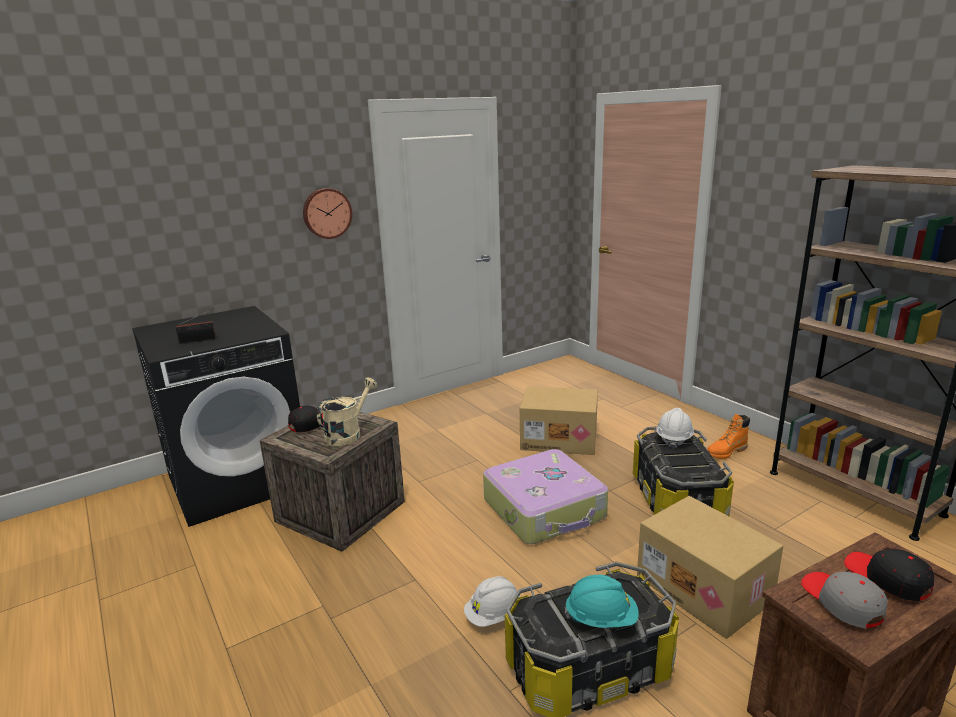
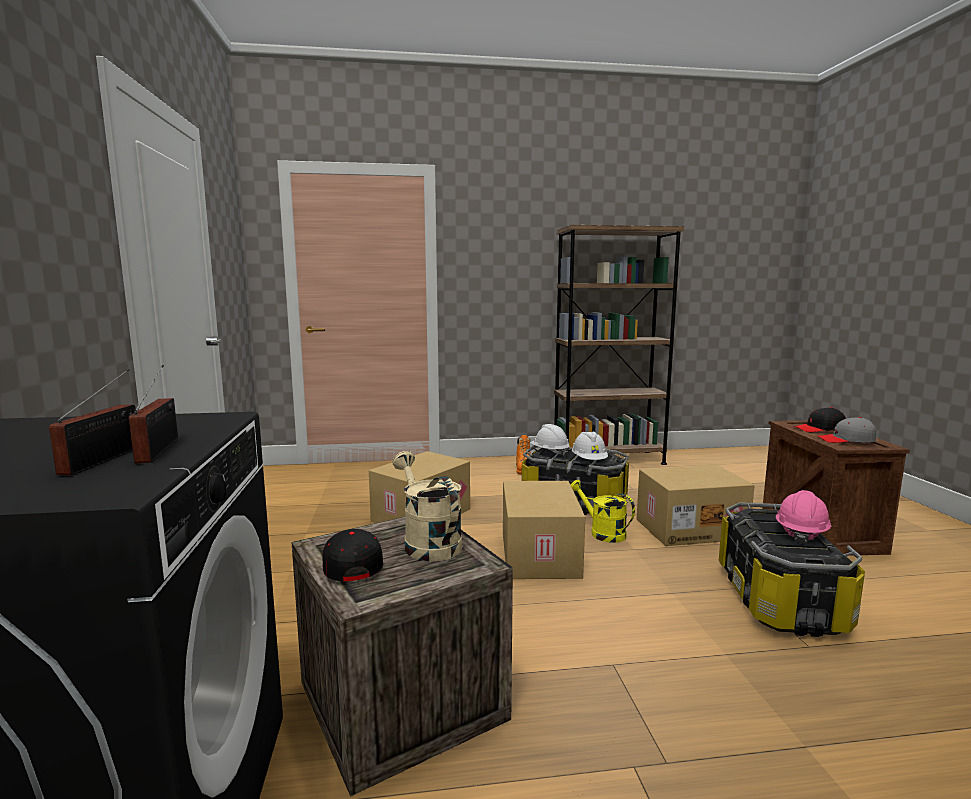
camera: 65 degrees left, 10 degrees down
wall clock [303,188,352,239] -> none
white hard hat [464,576,521,627] -> white hard hat moved to [572,431,608,460]
suitcase [483,449,608,544] -> cardboard box [503,481,585,579]
turquoise hard hat [565,575,639,628] -> pink hard hat [776,490,831,544]
none -> radio [129,365,178,463]
none -> yellow watering can [571,480,635,543]

